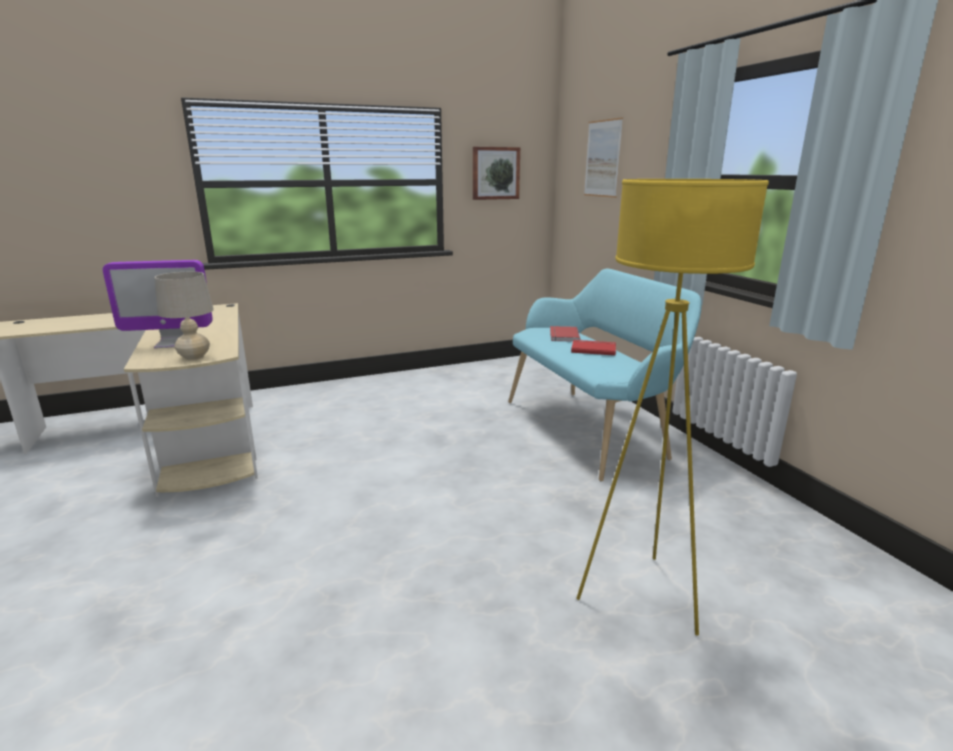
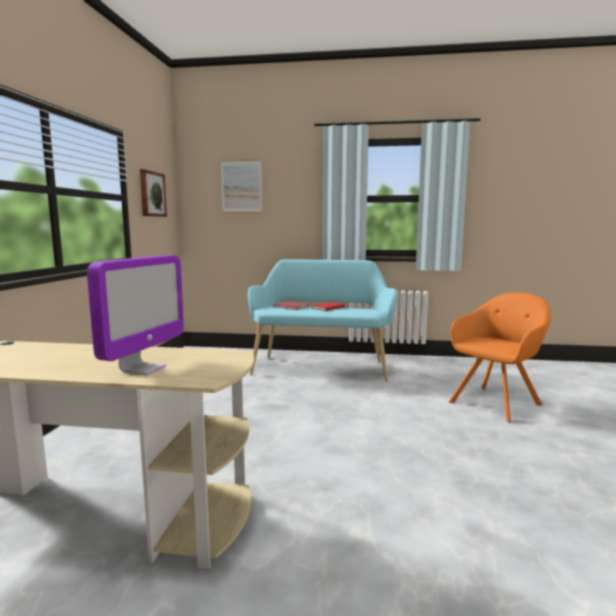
camera: 60 degrees left, 10 degrees down
beige table lamp [154,272,214,360] -> none
yellow floor lamp [576,179,769,636] -> orange armchair [449,292,551,423]

